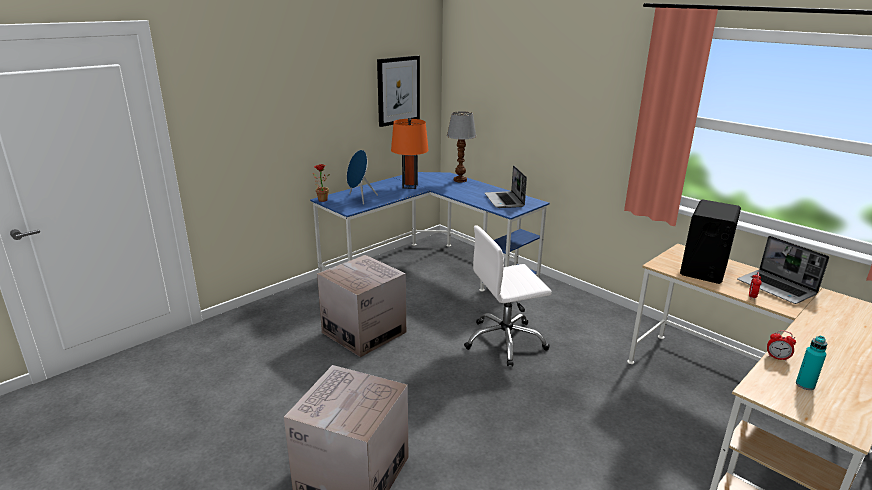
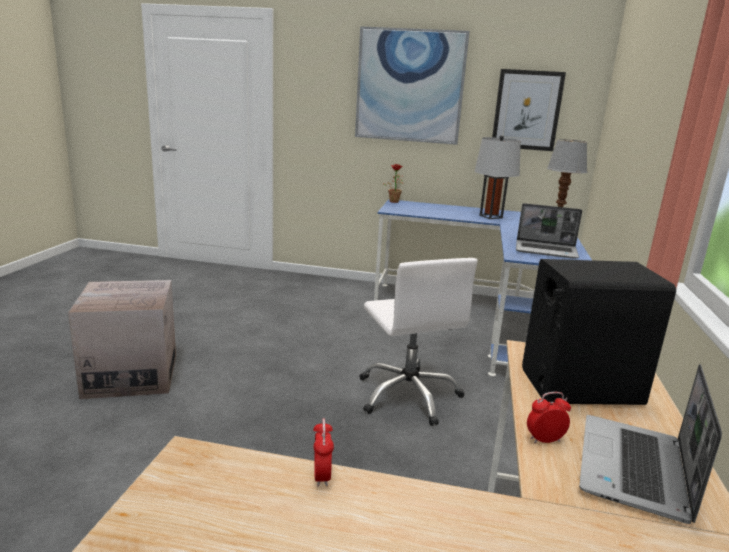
camera: 55 degrees right, 5 degrees down
cardboard box [317,255,406,357] -> none
blue speaker [347,150,378,205] -> none
orange table lamp [391,118,429,189] -> grey table lamp [475,135,521,219]
white office chair [464,226,552,366] -> white office chair turned 150 degrees counterclockwise [359,258,478,426]
laptop [484,165,527,208] -> laptop turned 120 degrees counterclockwise [516,203,582,259]
turquoise bottle [796,336,827,390] -> none
none -> picture [355,26,470,145]

